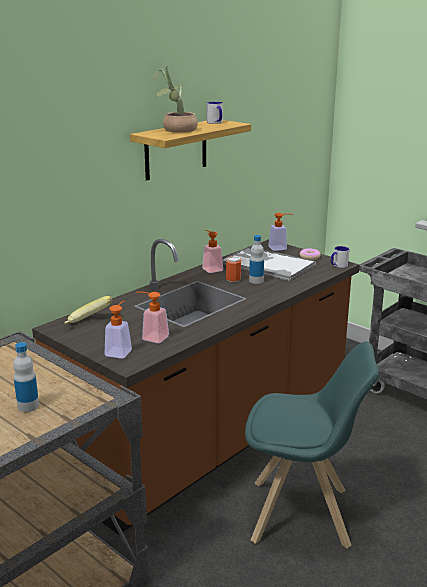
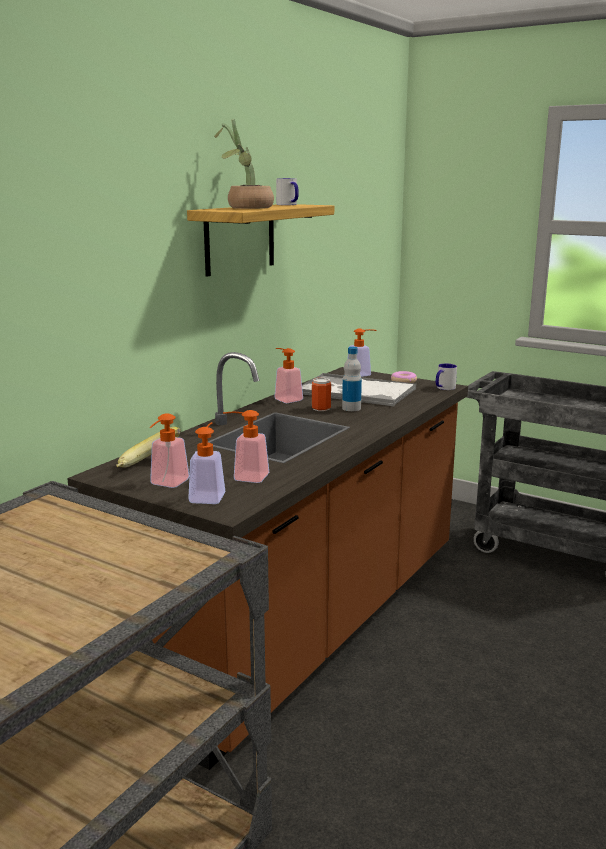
camera: 10 degrees left, 5 degrees down
bottle [13,342,39,412] -> none
turquoise chair [245,341,379,549] -> none
none -> soap dispenser [150,413,189,488]

